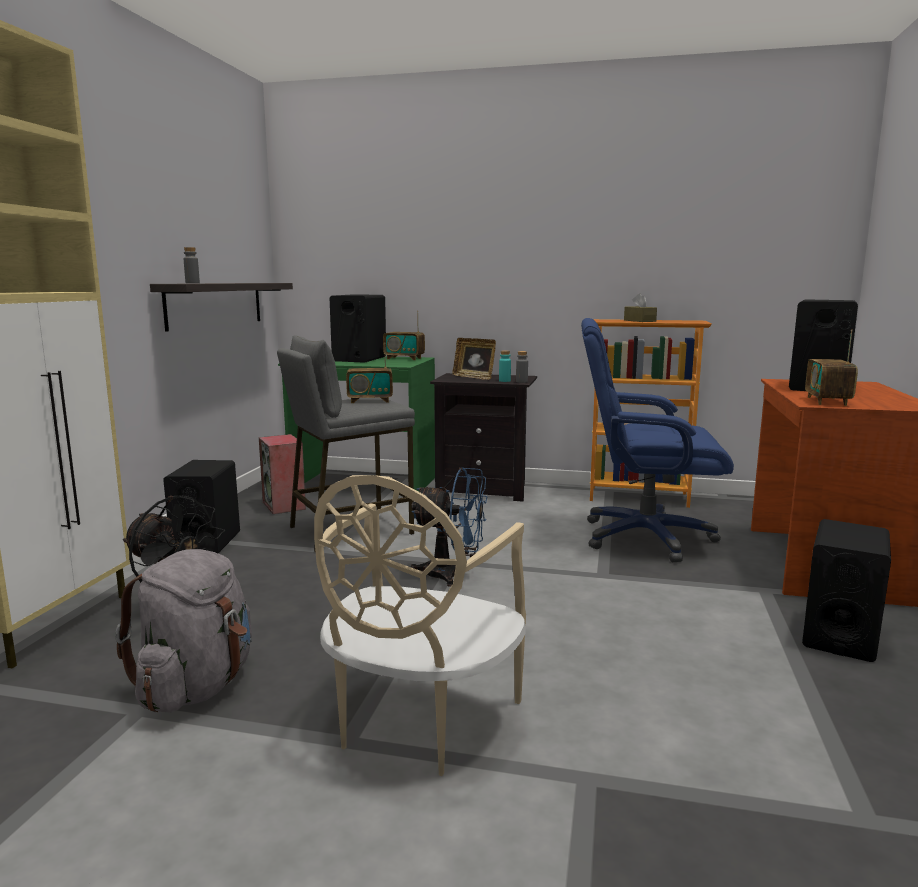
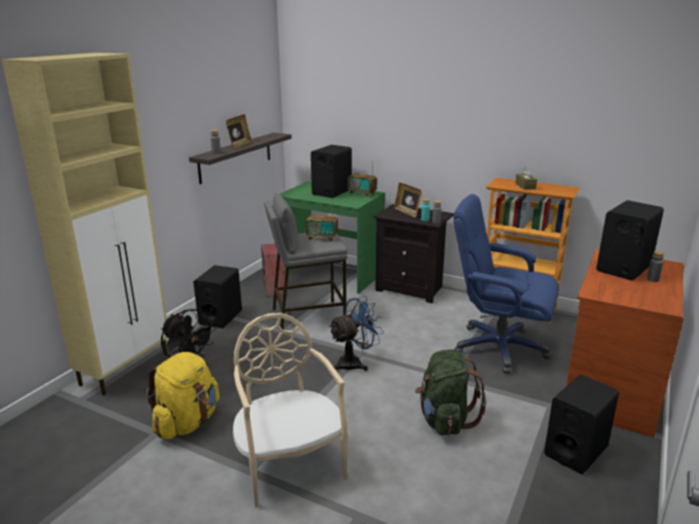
camera: 15 degrees right, 10 degrees up
grey backpack [115,549,252,713] -> yellow backpack [146,352,220,439]
beige chair [314,475,526,776] -> beige chair turned 120 degrees clockwise [233,313,348,508]
blue fan [411,468,487,587] -> blue fan turned 60 degrees counterclockwise [329,296,384,371]
radio [805,330,858,406] -> none
none -> picture frame [226,114,252,148]
none -> green backpack [415,349,487,436]
none -> grey bottle [647,251,664,282]

